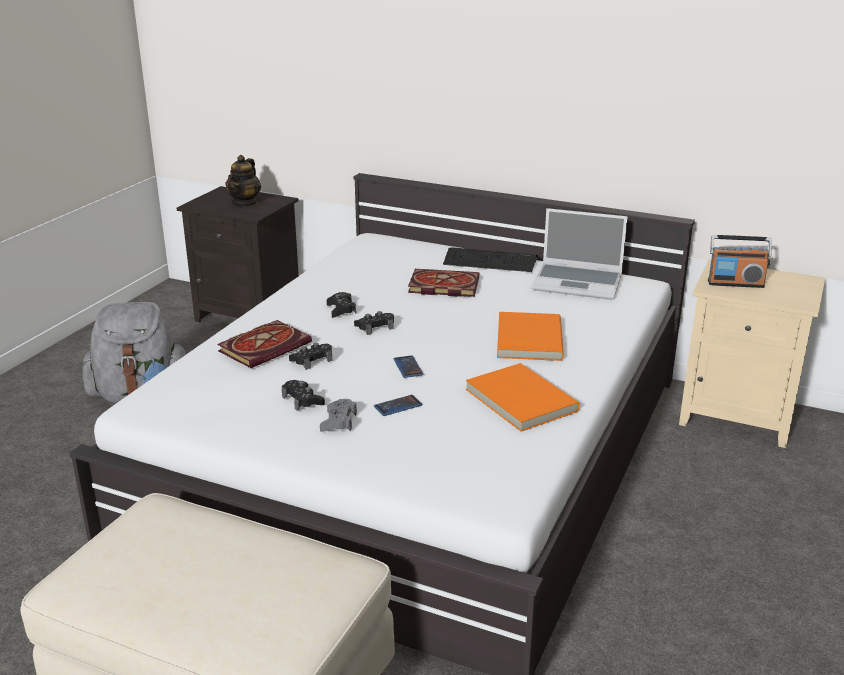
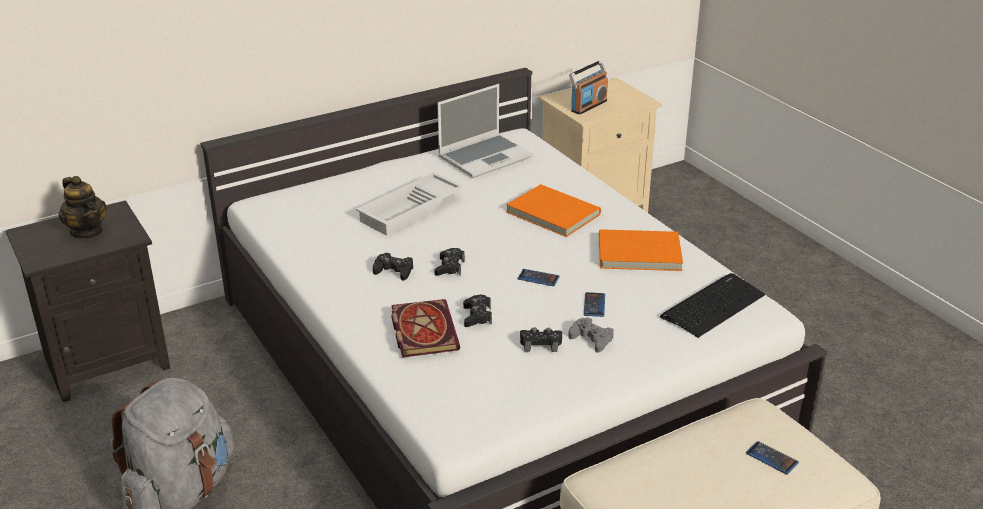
camera: 55 degrees left, 5 degrees up
book [408,269,479,297] -> white tray [356,172,464,236]
keyboard [443,248,538,272] -> keyboard moved to [660,273,765,338]
none -> phone [746,441,799,474]

